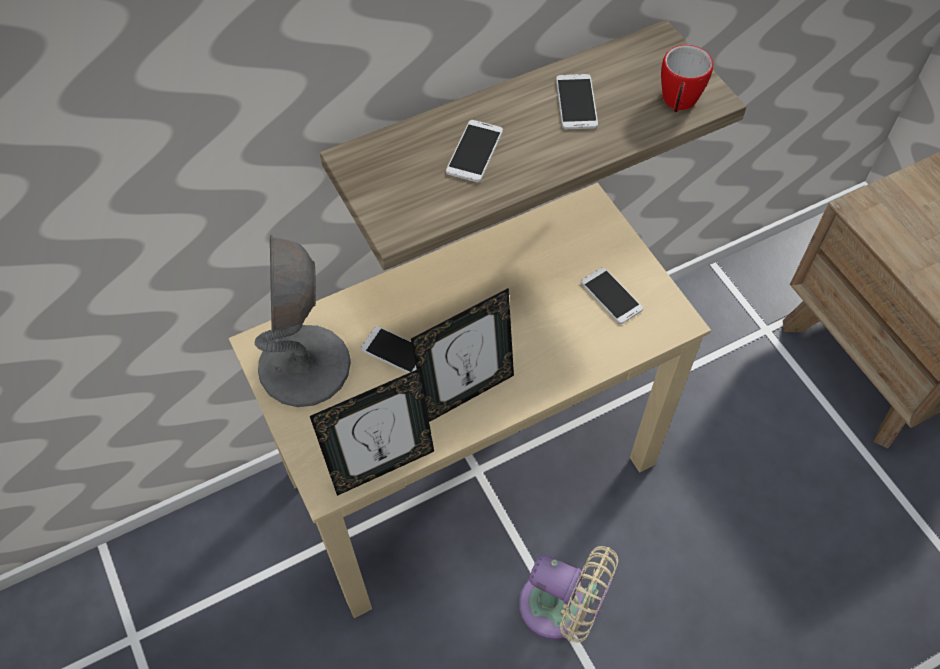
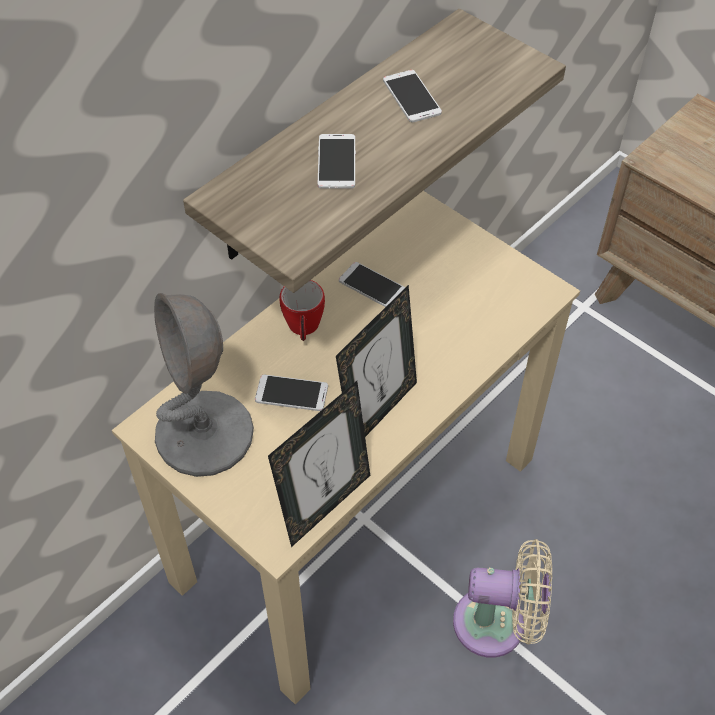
camera: 20 degrees left, 5 degrees down
phone [581,267,643,324] -> phone moved to [339,262,406,307]
mug [661,45,713,112] -> mug moved to [279,280,325,341]

